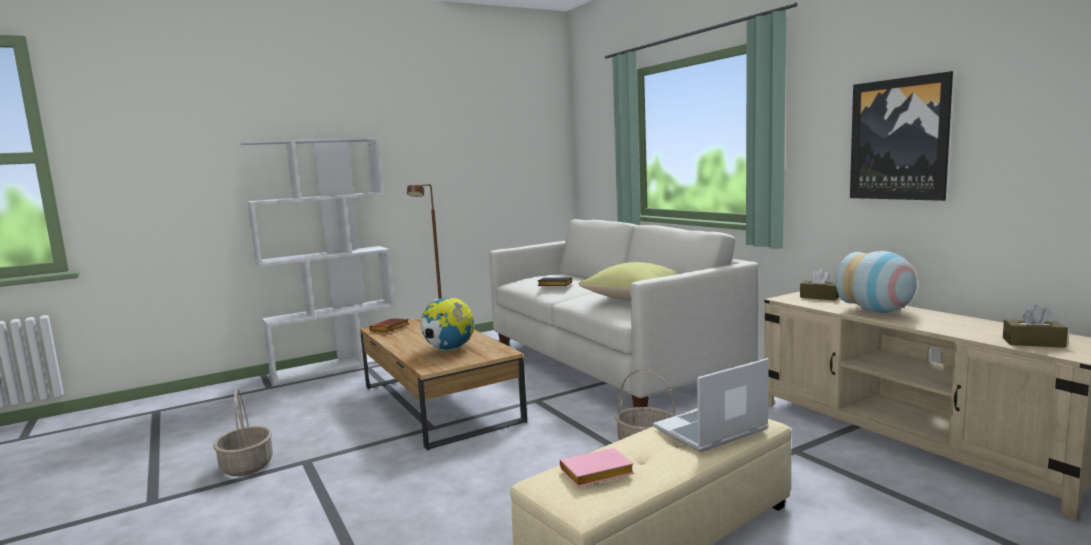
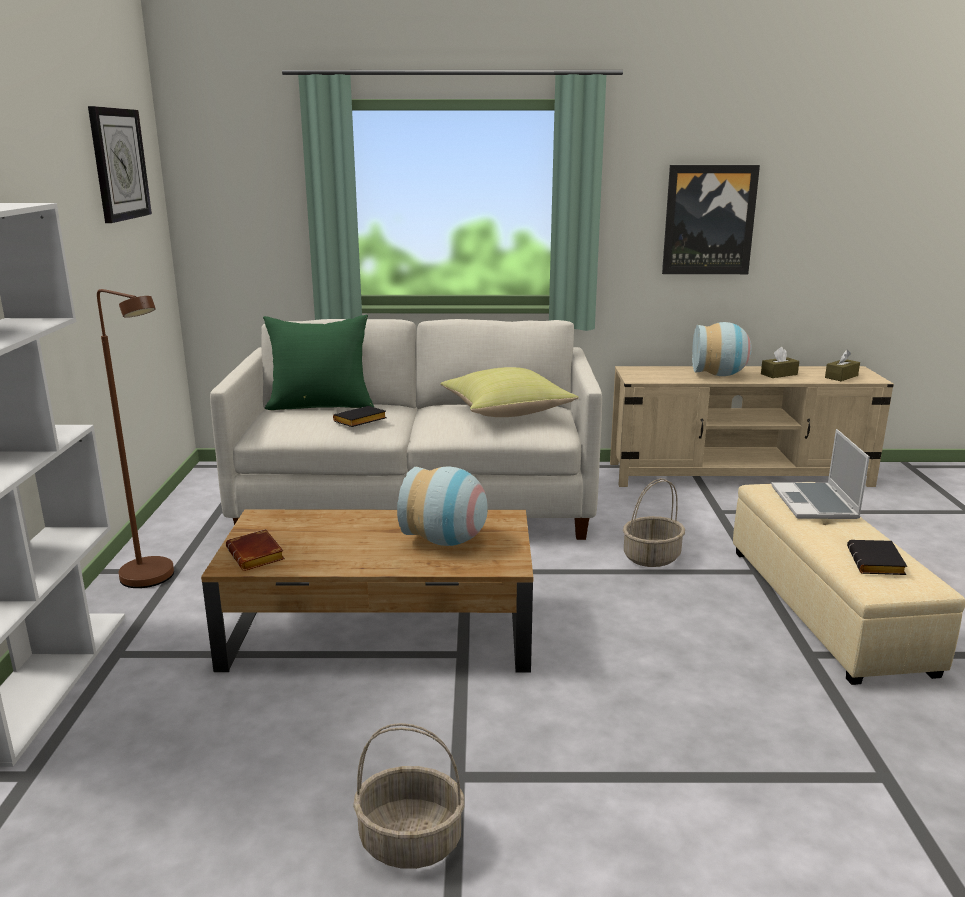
camera: 60 degrees left, 10 degrees up
globe [420,298,474,351] -> vase [397,467,488,546]
pink book [560,448,635,487] -> black book [847,540,907,575]
brown tissue box [800,269,839,300] -> brown tissue box moved to [761,347,799,378]
none -> wall clock [88,106,152,223]
none -> green pillow [263,315,374,411]

